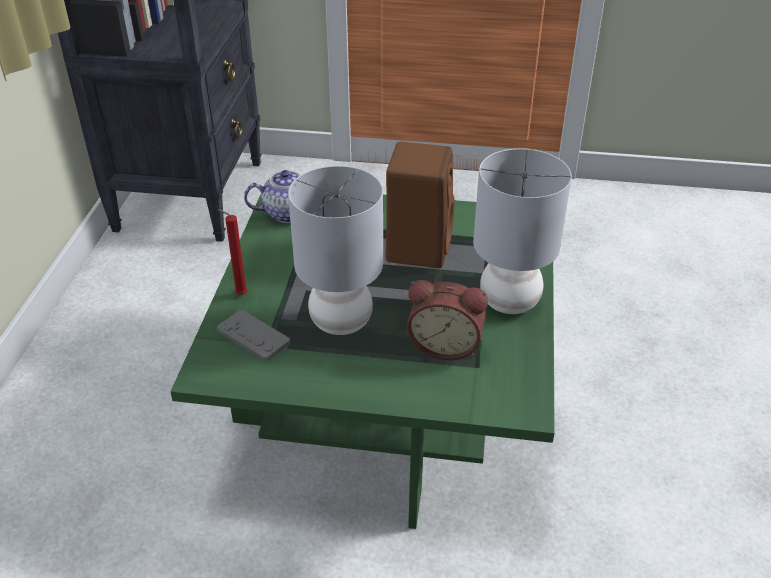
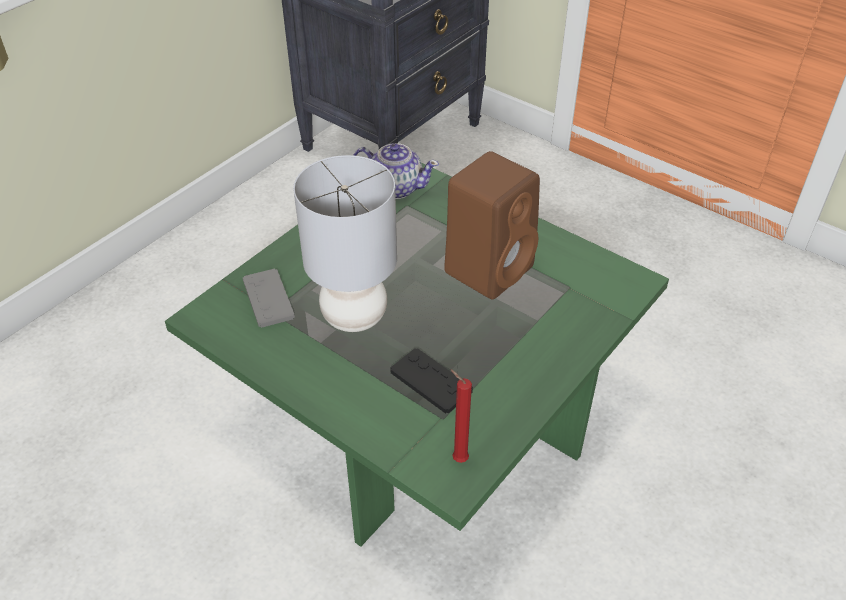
camera: 30 degrees right, 5 degrees up
red candle [217,209,248,295] -> red candle moved to [450,369,472,463]
alarm clock [407,280,488,360] -> black game controller [391,348,473,414]
grey table lamp [473,148,572,314] -> none

